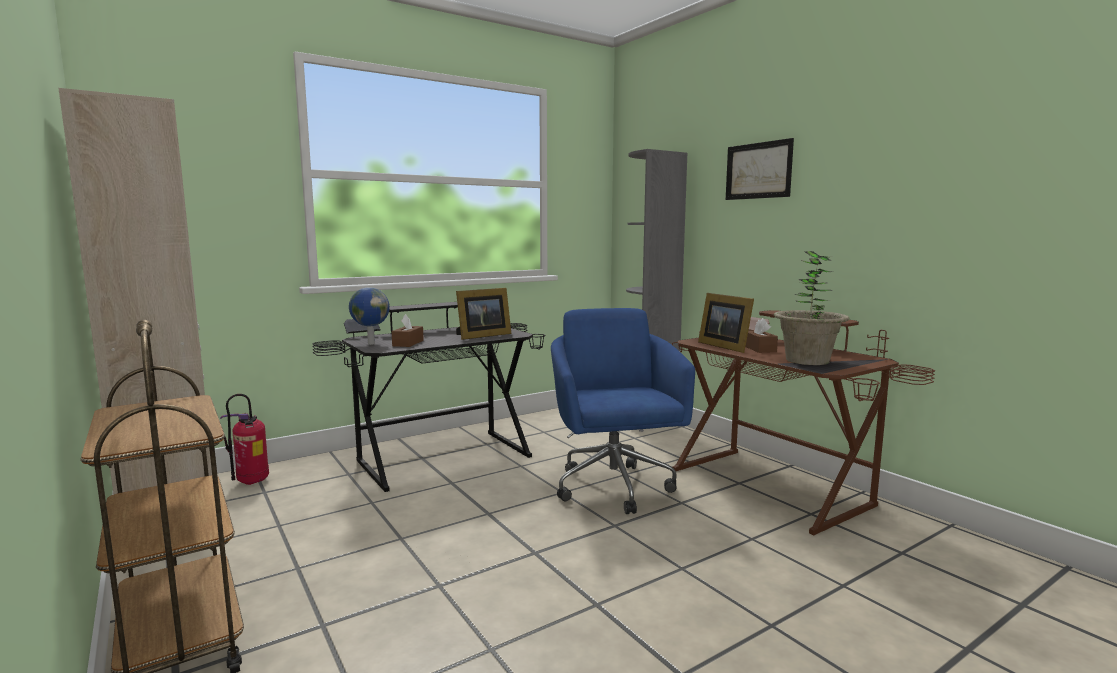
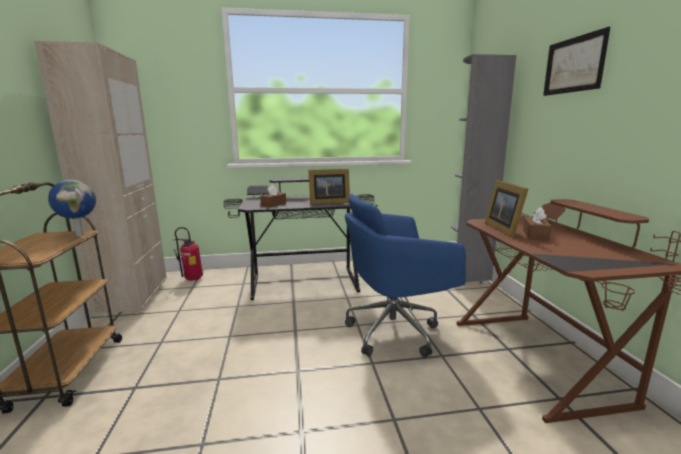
camera: 25 degrees right, 5 degrees up
globe [349,287,390,345] -> globe moved to [48,180,96,236]
blue office chair [551,308,695,514] -> blue office chair turned 120 degrees counterclockwise [345,194,466,357]
potted plant [774,251,849,365] -> none

